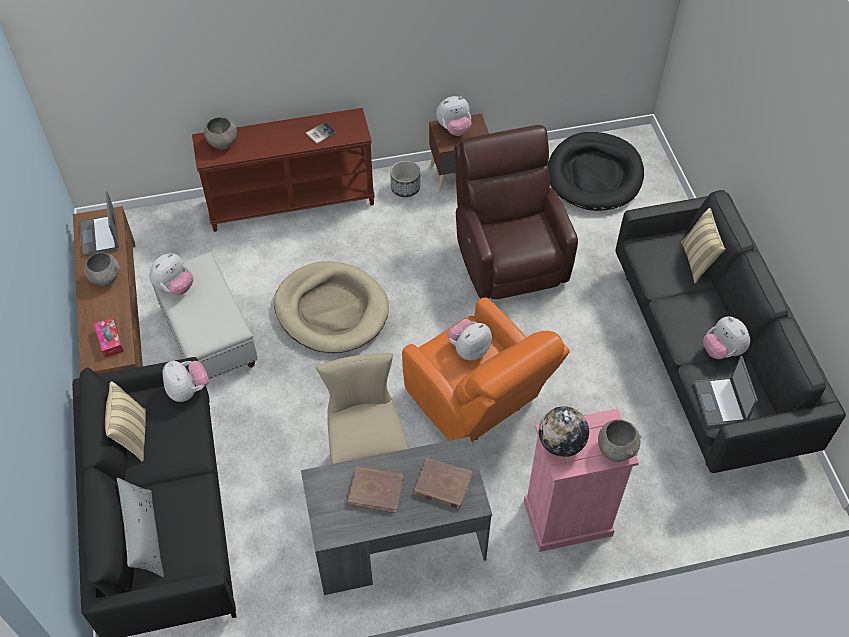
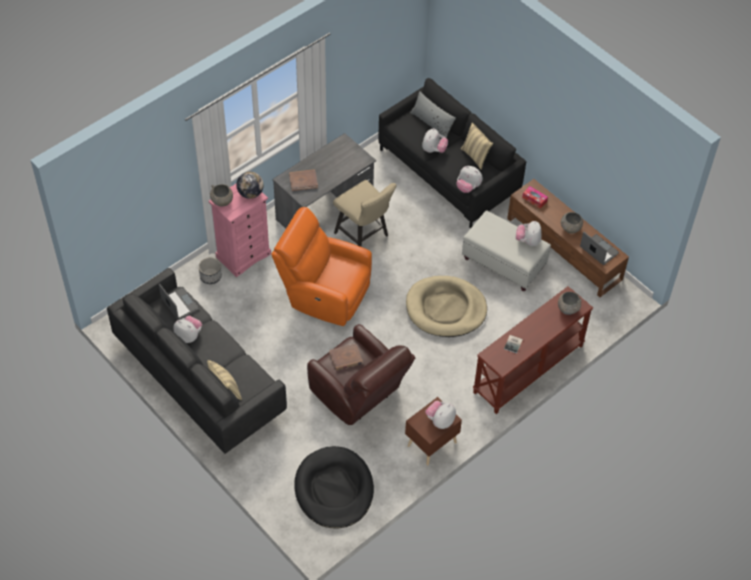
camera: 150 degrees right, 0 degrees up
brown book [348,467,403,513] -> brown book moved to [329,343,363,371]
planter [390,161,420,197] -> planter moved to [199,257,222,284]
plush toy [447,319,492,360] -> plush toy moved to [422,128,448,153]

